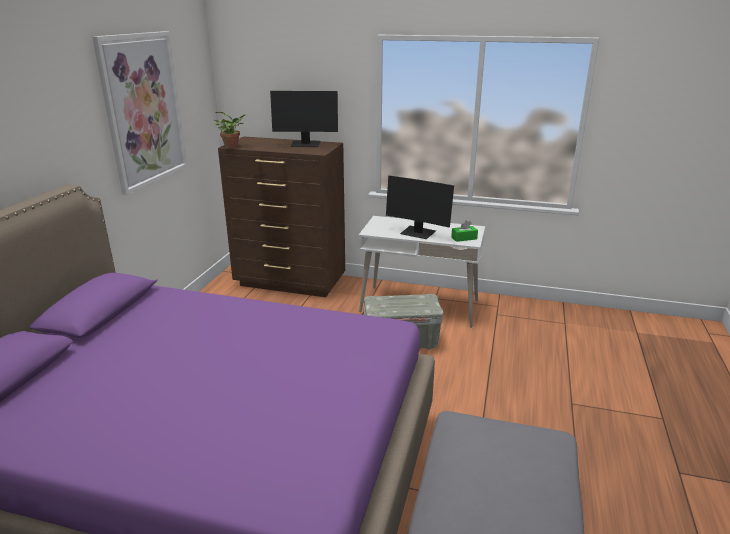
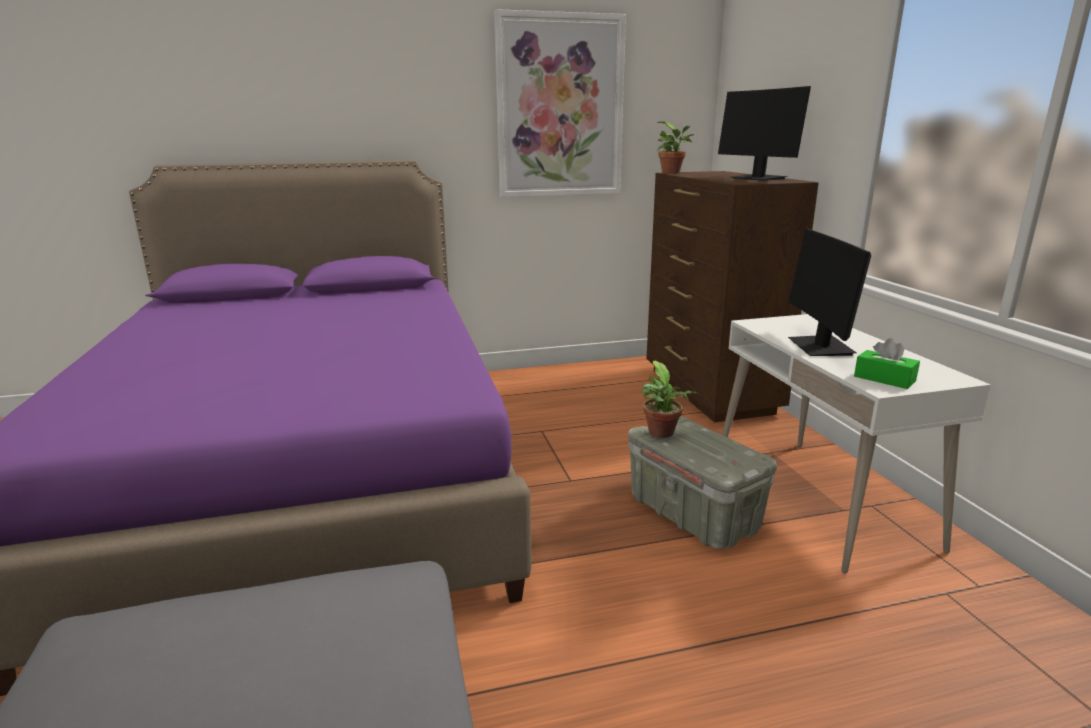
camera: 60 degrees right, 5 degrees down
none -> potted plant [641,361,698,438]

